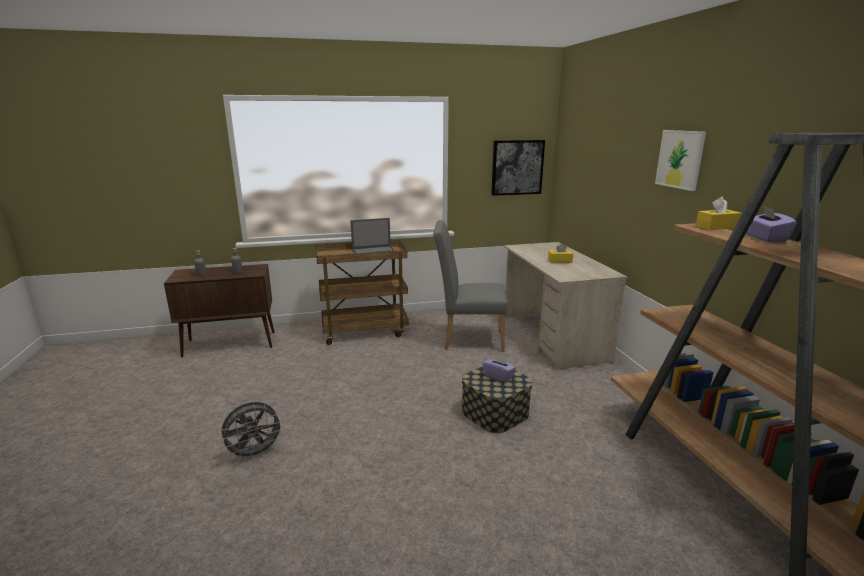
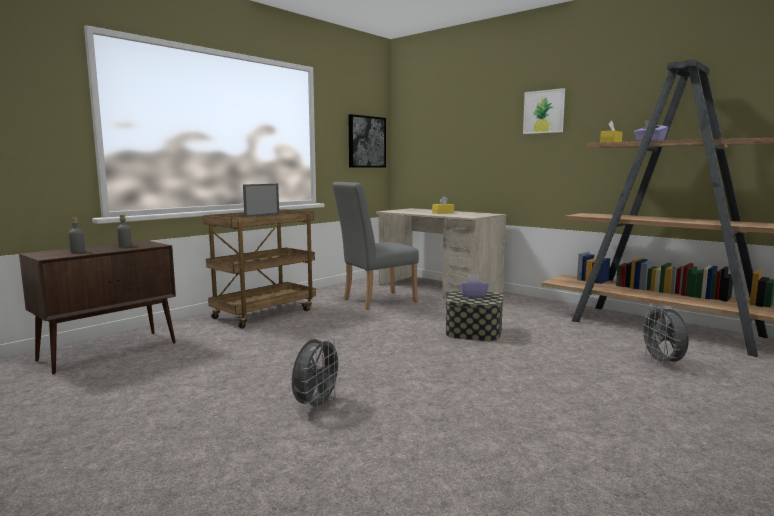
camera: 35 degrees left, 10 degrees down
none -> grey fan [639,305,689,366]

